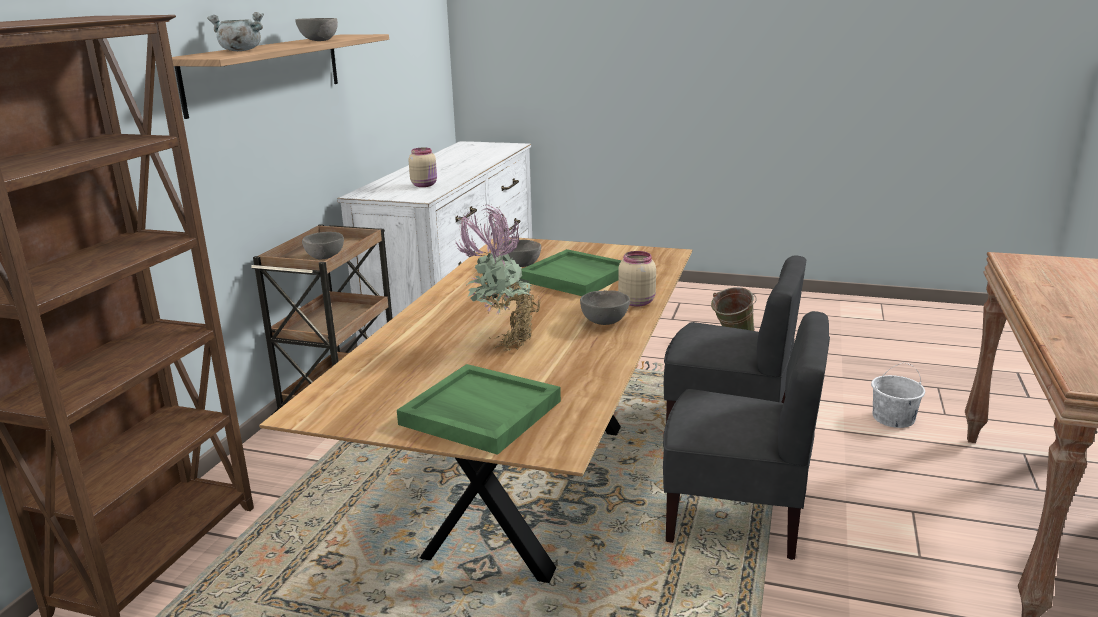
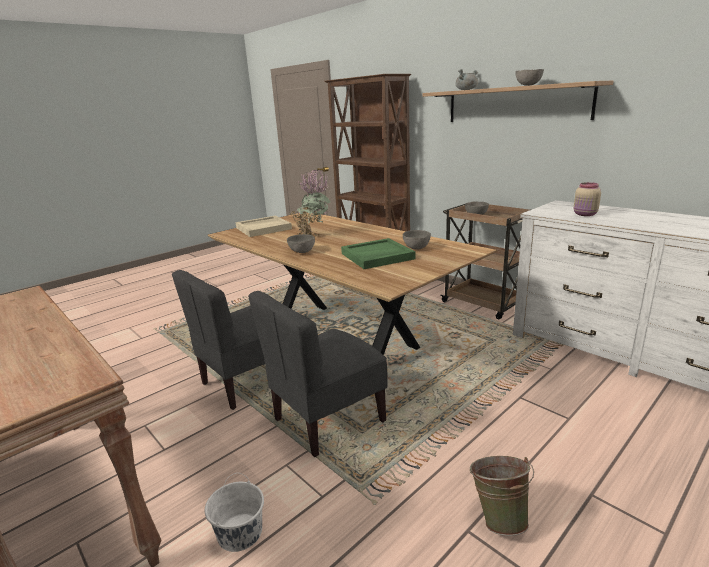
camera: 120 degrees right, 0 degrees up
green tray [397,364,561,455] -> beige tray [236,216,292,237]
beige jar [618,251,656,307] -> none

